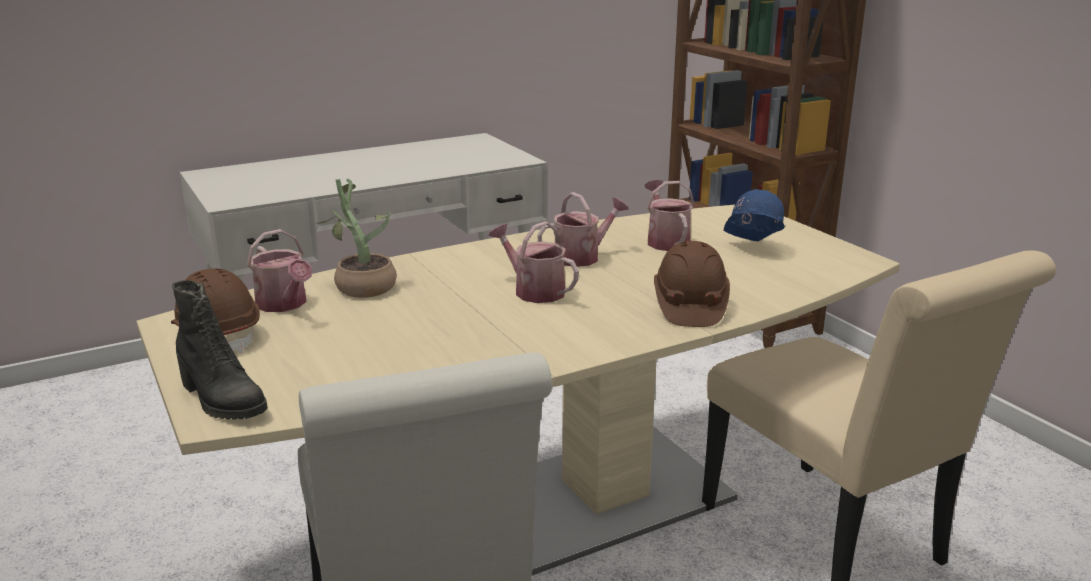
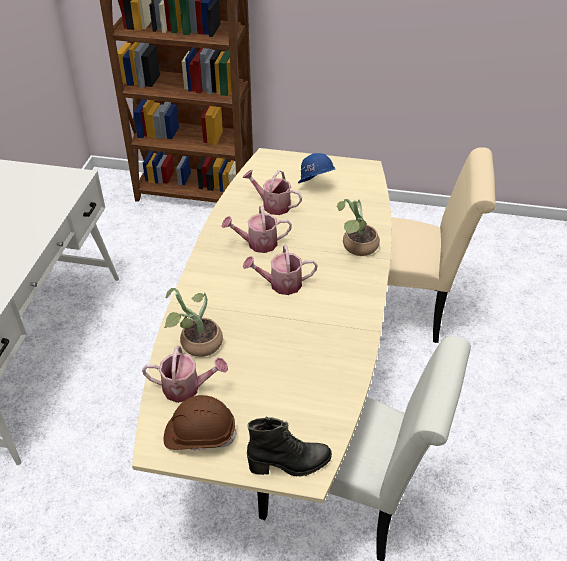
camera: 50 degrees left, 20 degrees up
watering can [537,192,629,267] -> watering can turned 105 degrees counterclockwise [221,206,292,253]
brown hard hat [654,241,730,327] -> potted plant [337,199,380,256]

